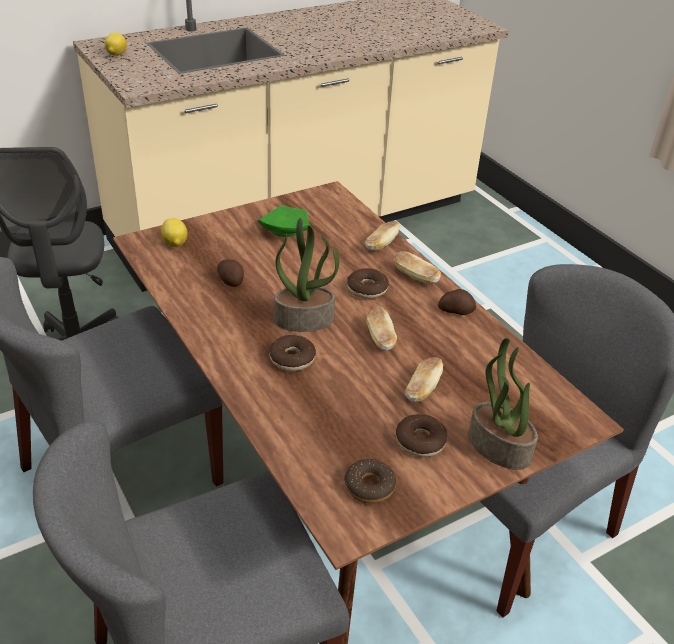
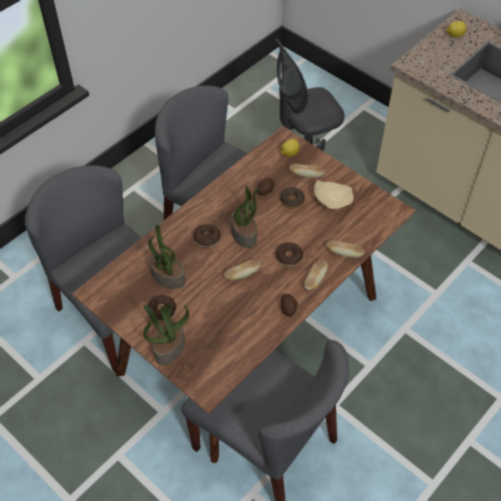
camera: 75 degrees right, 15 degrees up
green plate [258,206,310,237] -> beige plate [314,180,353,209]
donut [344,459,396,504] -> donut moved to [280,187,305,208]
bread [405,357,443,402] -> bread moved to [290,164,325,178]
none -> potted plant [148,225,185,289]

